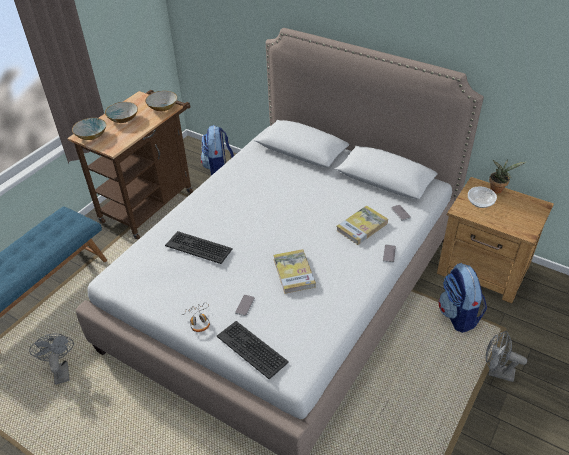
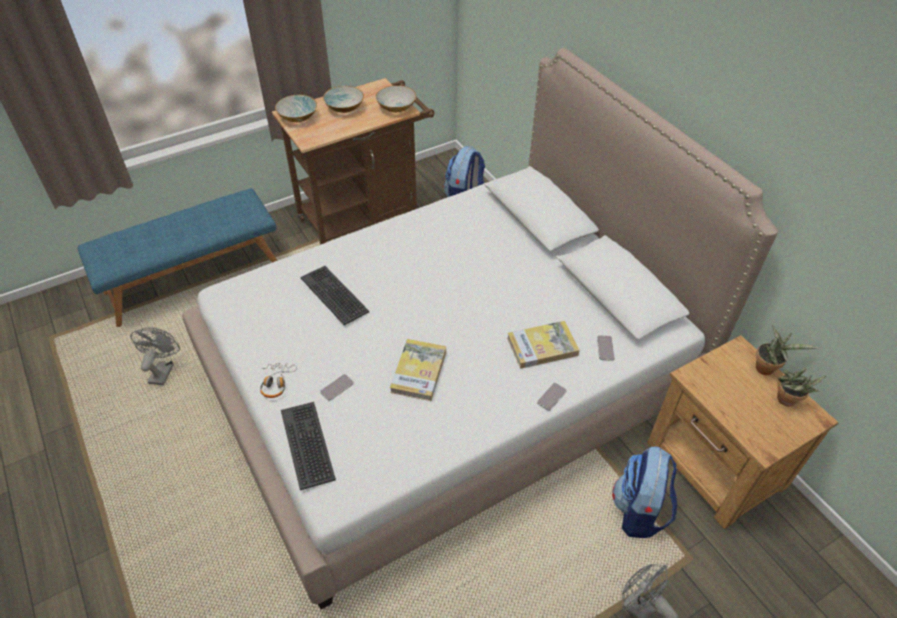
camera: 25 degrees right, 5 degrees up
bowl [468,187,497,208] -> none
none -> potted plant [777,368,826,406]

